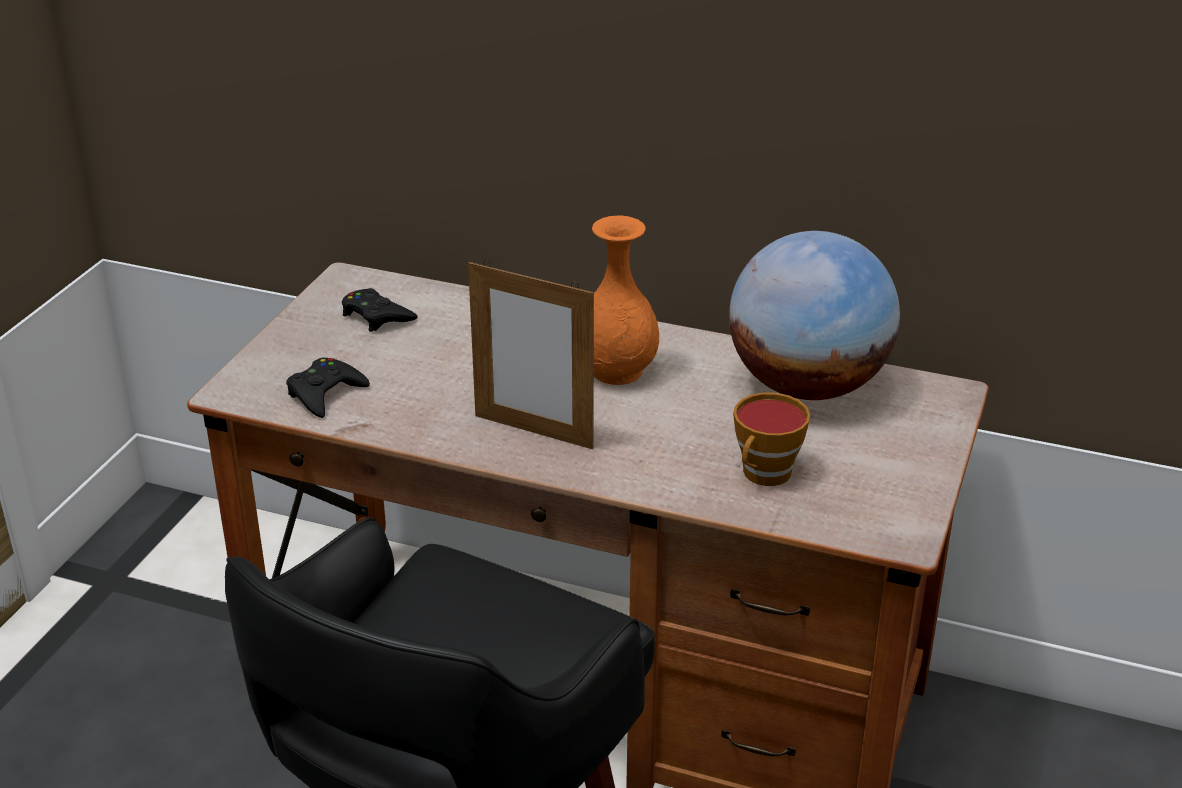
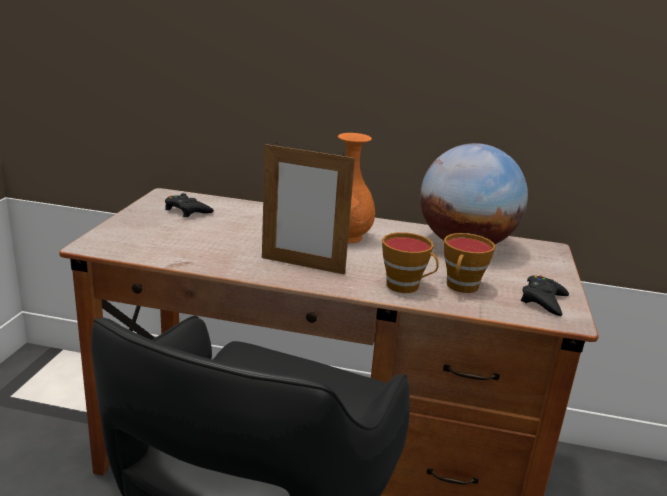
camera: 10 degrees left, 10 degrees down
black game controller [286,357,370,418] -> black game controller moved to [521,276,569,316]
none -> cup [382,232,439,293]

